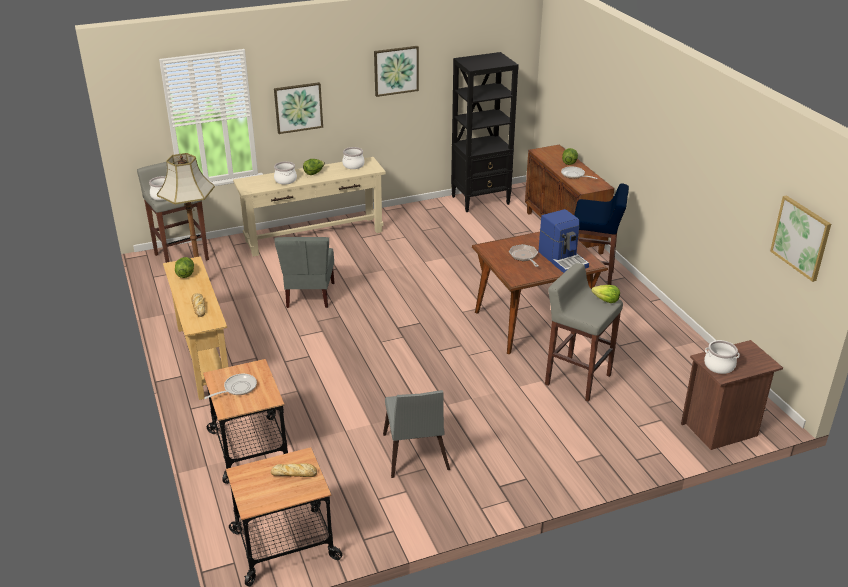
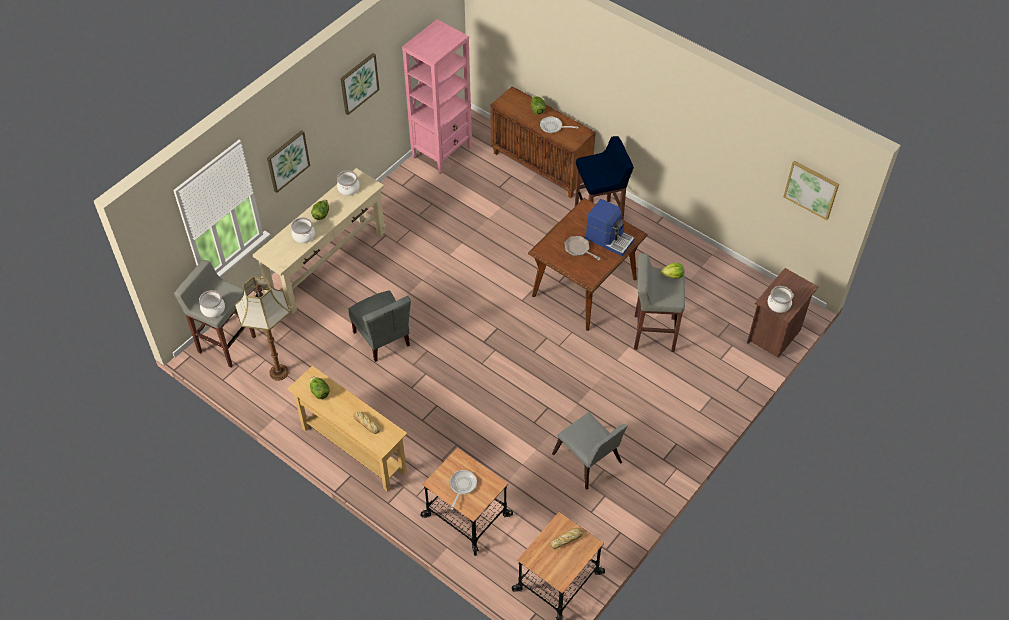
camera: 30 degrees left, 20 degrees up
black bookcase [451,52,519,212] -> pink bookcase [402,19,472,174]

